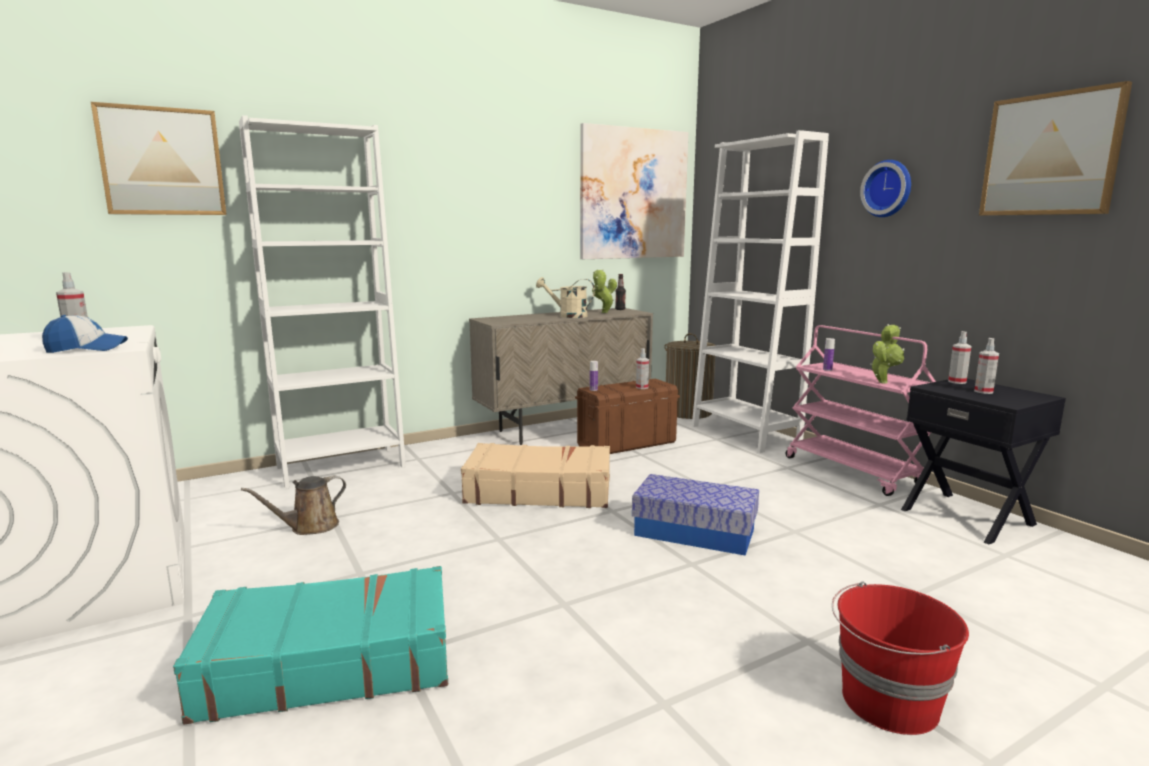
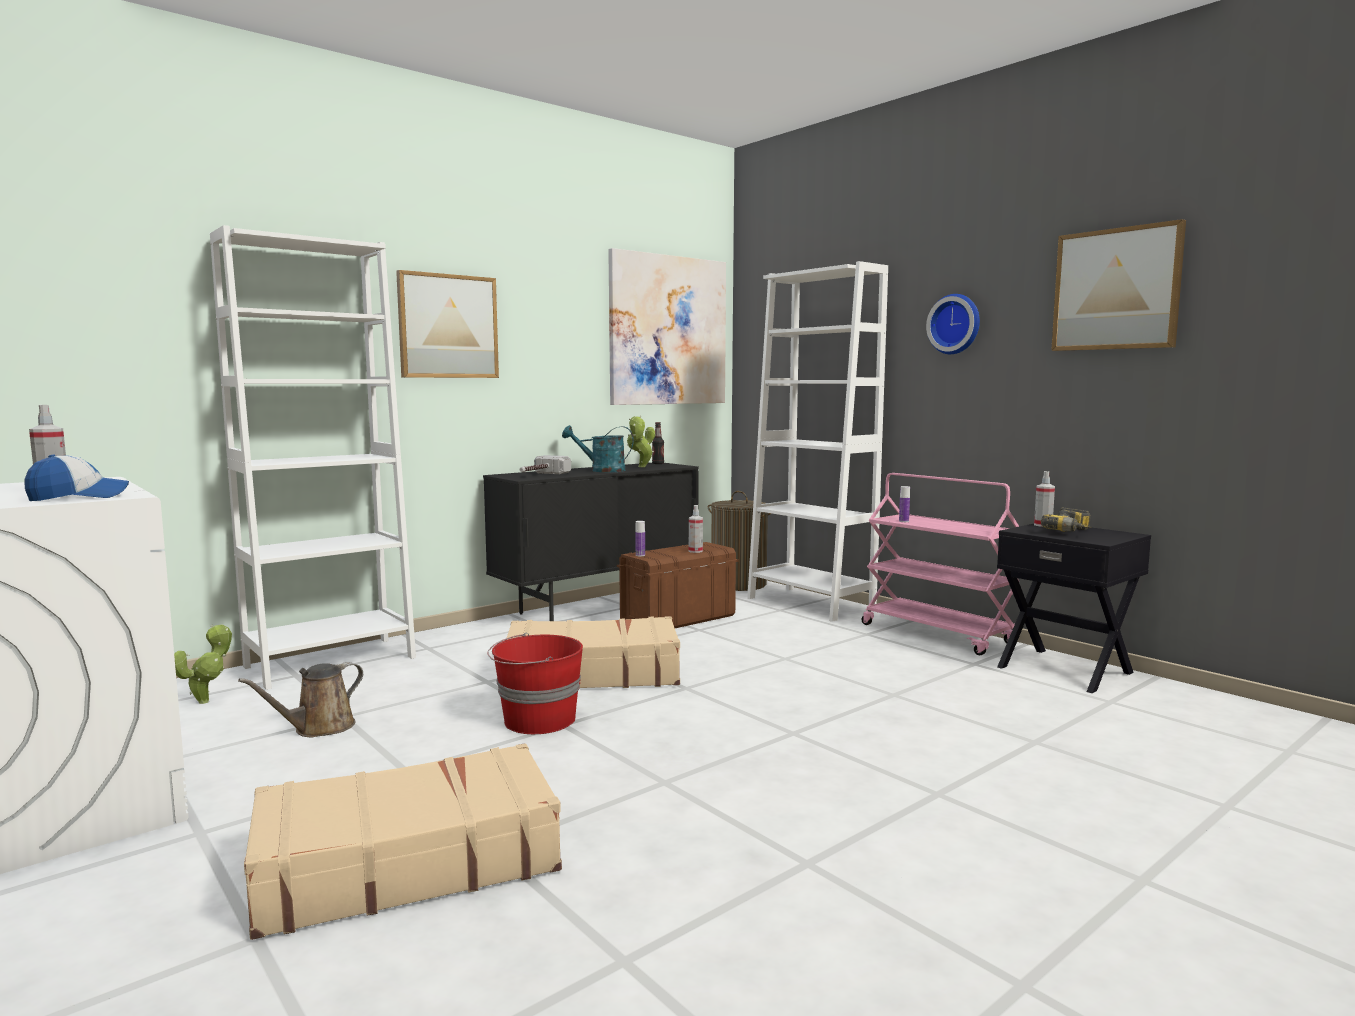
camera: 10 degrees left, 5 degrees down
picture [91,102,227,215] -> picture moved to [396,270,499,378]
turquoise suitcase [173,566,448,725] -> beige suitcase [244,743,562,940]
beige cabinet [469,308,653,445] -> black cabinet [483,463,699,621]
beige watering can [536,277,595,318] -> turquoise watering can [562,425,634,472]
storage box [632,474,759,556] -> none
red bucket [832,582,969,735] -> red bucket moved to [488,633,583,734]
potted plant [870,324,904,384] -> potted plant moved to [174,624,232,704]
spray bottle [974,338,999,394] -> power drill [1041,508,1092,532]
none -> hammer [520,455,571,474]

